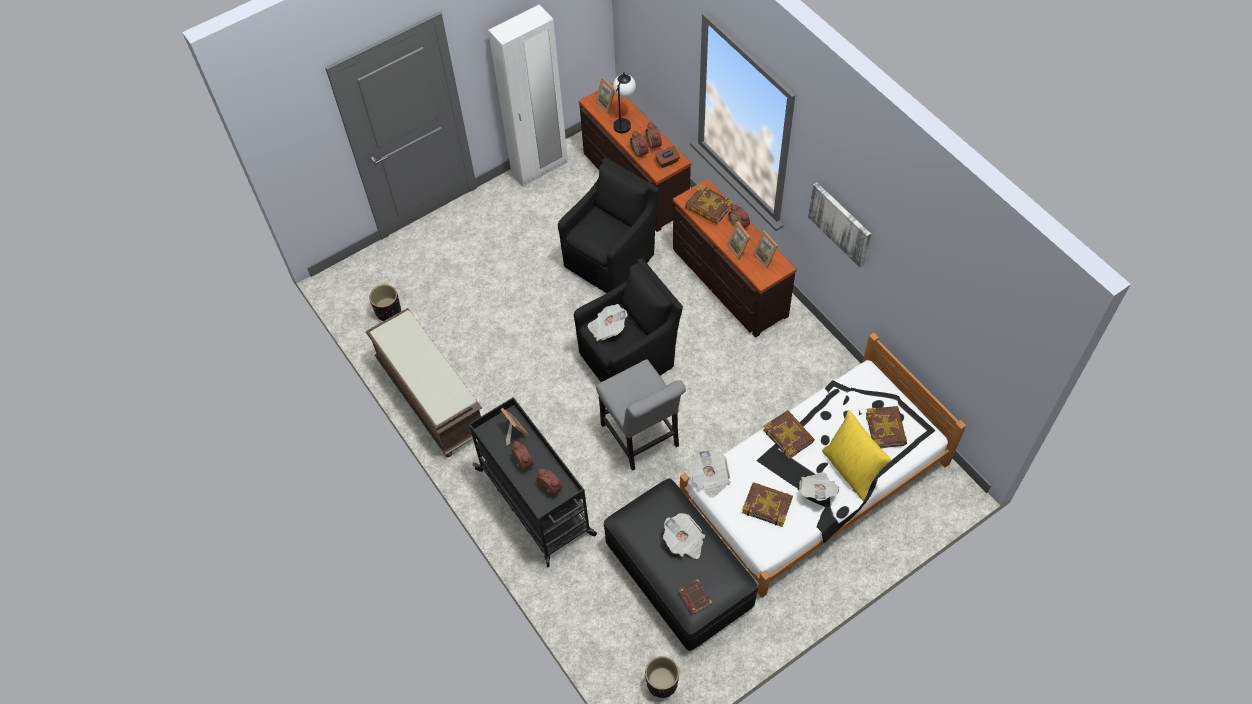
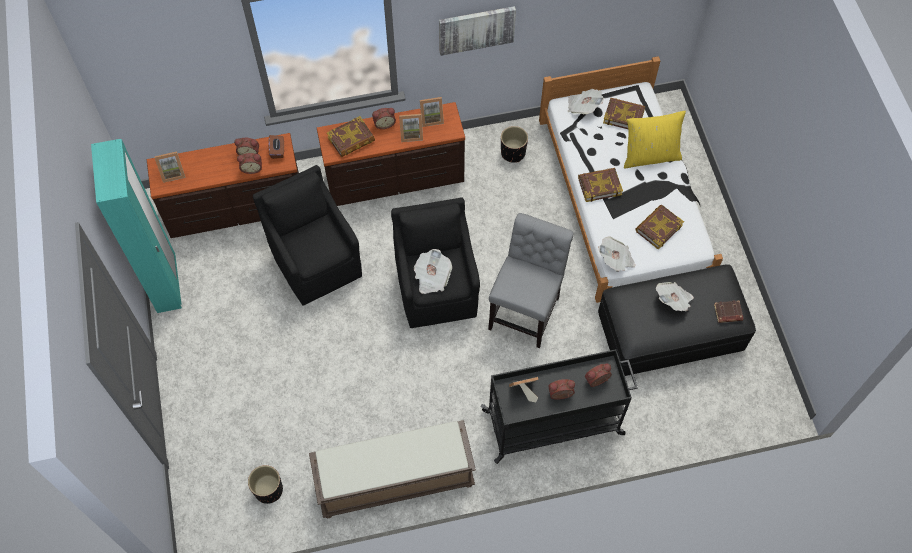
camera: 70 degrees left, 5 degrees up
white wardrobe [488,5,568,187] -> turquoise wardrobe [91,139,182,313]
grey chair [596,359,686,471] -> grey chair turned 60 degrees counterclockwise [488,213,574,348]
table lamp [613,72,636,133] -> none
black planter [645,656,679,698] -> black planter moved to [501,126,528,163]
newspaper [799,472,839,501] -> newspaper moved to [568,89,604,114]

